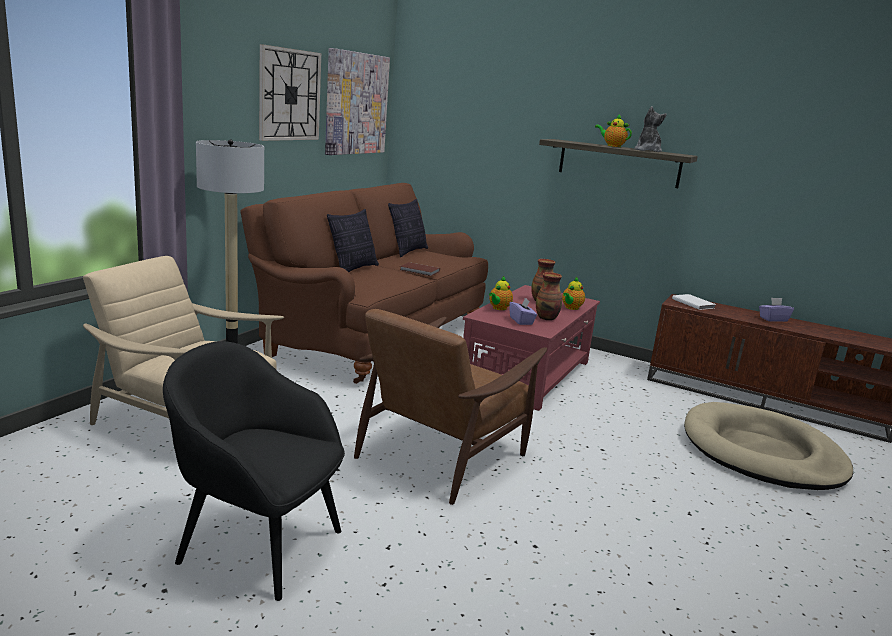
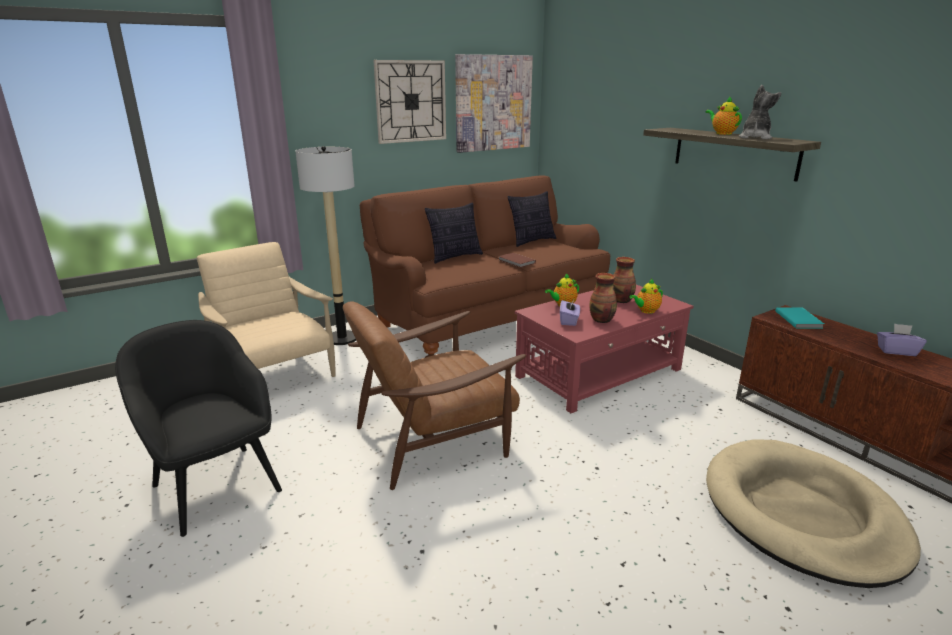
camera: 30 degrees right, 5 degrees up
white book [672,294,716,310] -> turquoise book [775,307,824,328]

